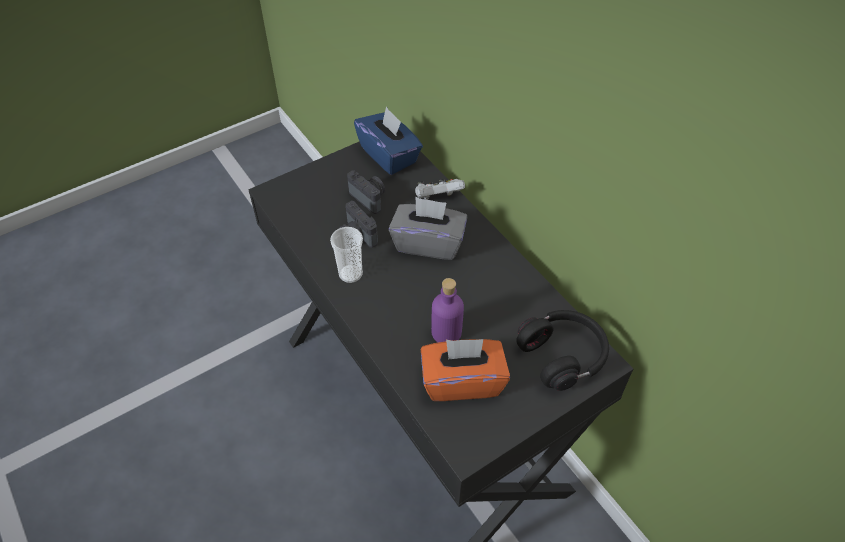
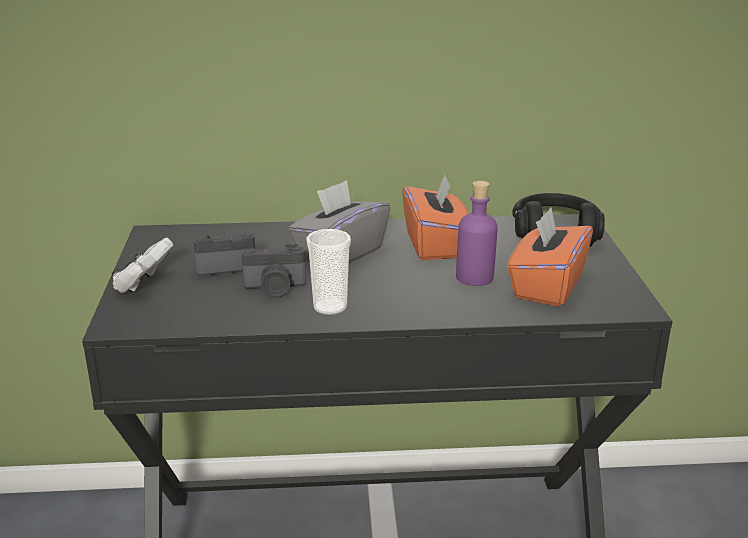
camera: 60 degrees left, 25 degrees down
blue tissue box [354,106,423,175] -> none
white game controller [415,179,465,200] -> white game controller moved to [111,238,173,293]
none -> orange tissue box [402,174,469,260]

